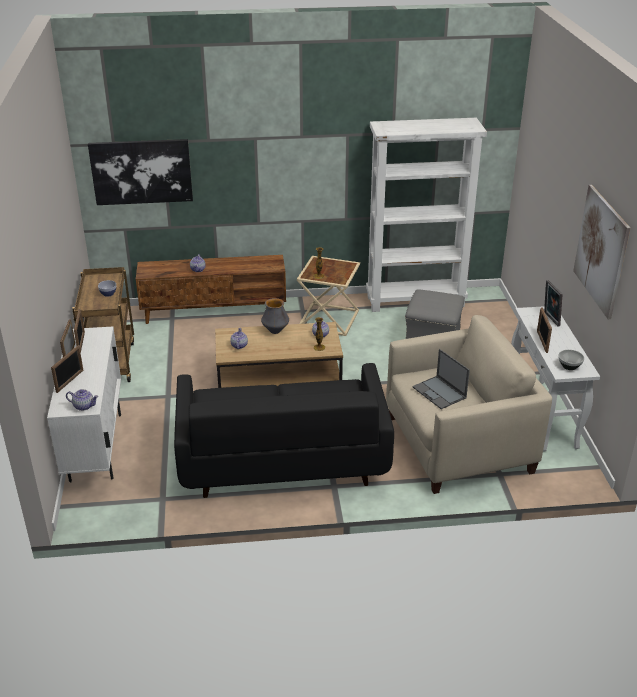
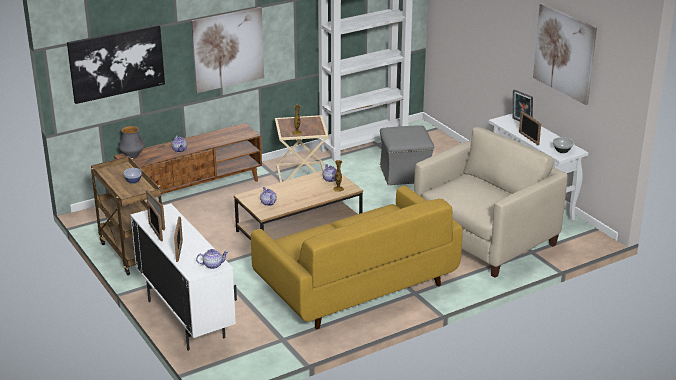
camera: 25 degrees left, 5 degrees down
black sofa [174,363,394,498] -> yellow sofa [251,186,463,329]
vase [261,298,289,334] -> vase moved to [119,126,145,159]
laptop [412,349,470,409] -> none
none -> picture [191,7,264,93]

